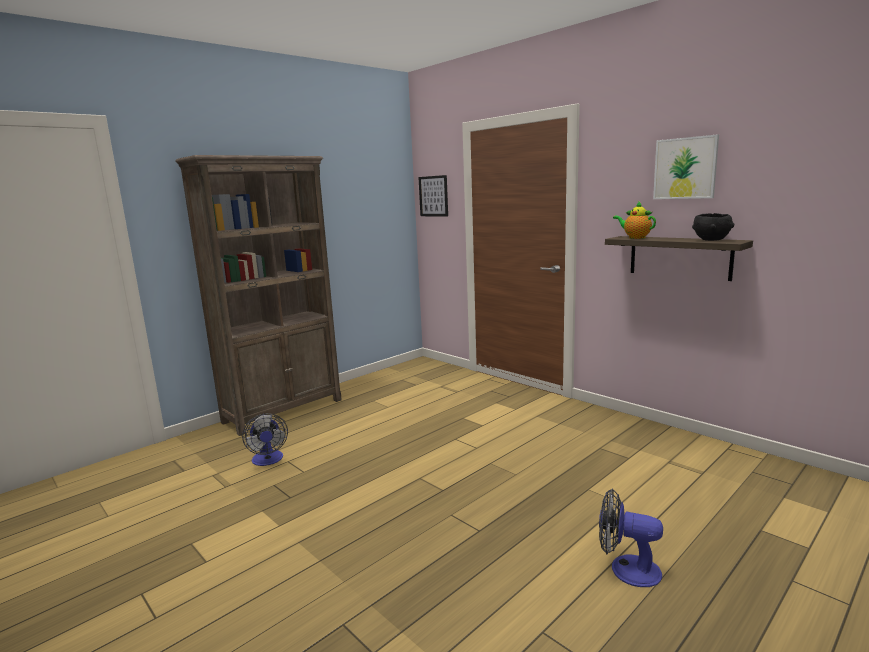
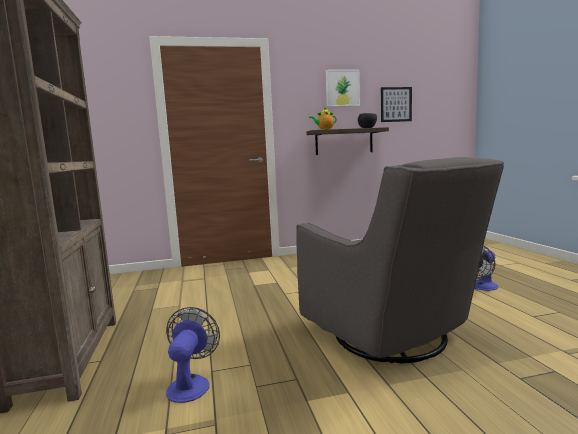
camera: 60 degrees left, 5 degrees down
fan [242,413,288,466] -> fan turned 90 degrees counterclockwise [166,307,220,403]
picture [418,175,448,216] -> picture moved to [381,87,412,122]
none -> grey armchair [296,157,504,363]

